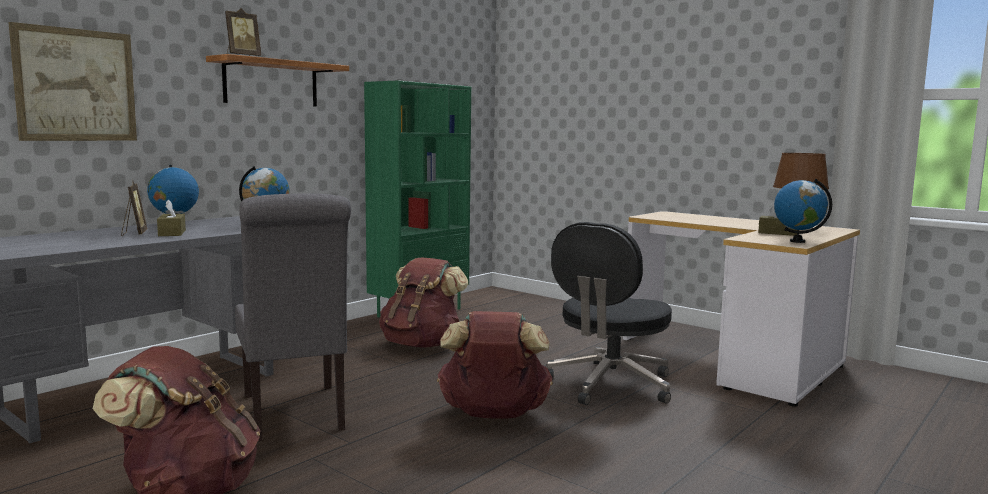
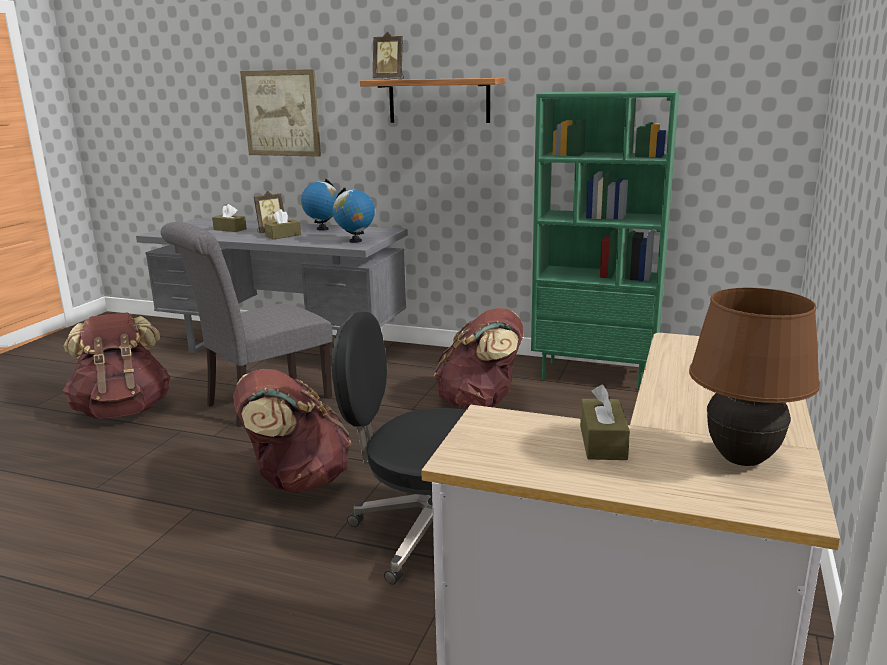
camera: 70 degrees right, 10 degrees up
globe [774,179,832,243] -> none
none -> brown tissue box [212,204,247,232]

